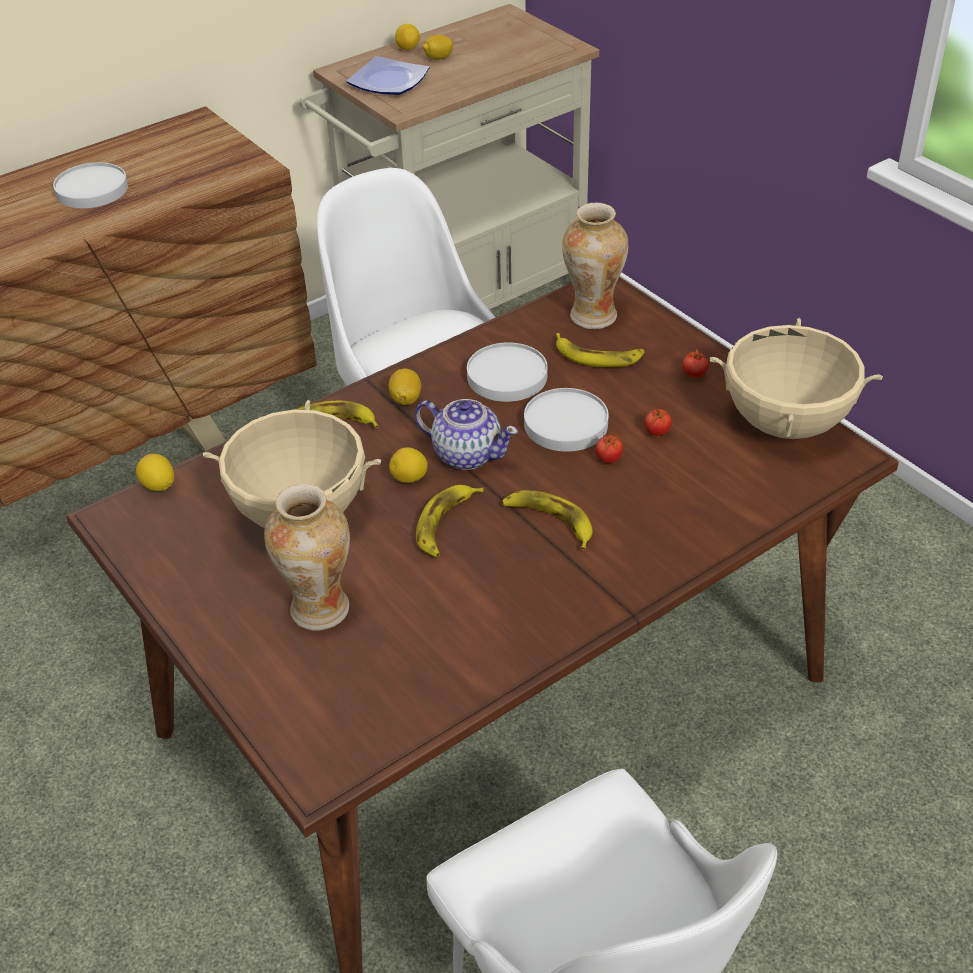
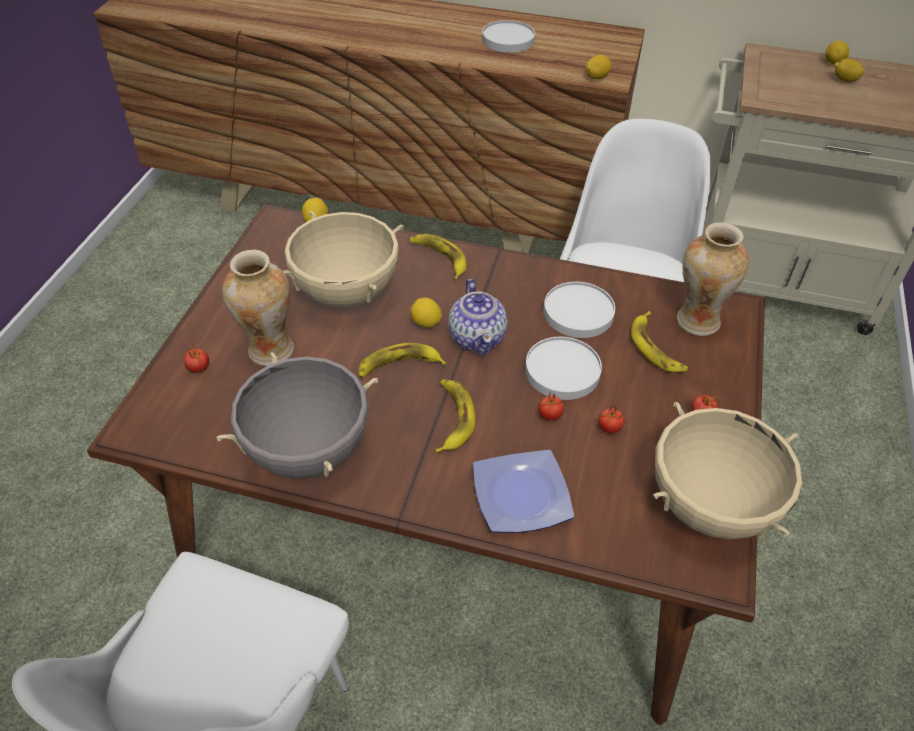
camera: 50 degrees right, 5 degrees up
plate [346,56,429,95] -> plate moved to [473,450,574,533]
lemon [389,368,421,405] -> lemon moved to [585,55,611,80]
none -> tomato [183,344,209,373]
none -> grey cooking pot [216,352,378,479]

